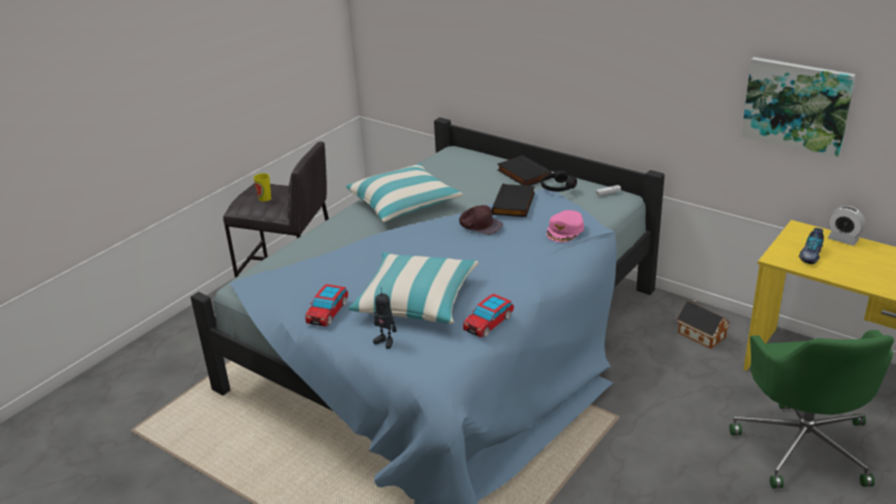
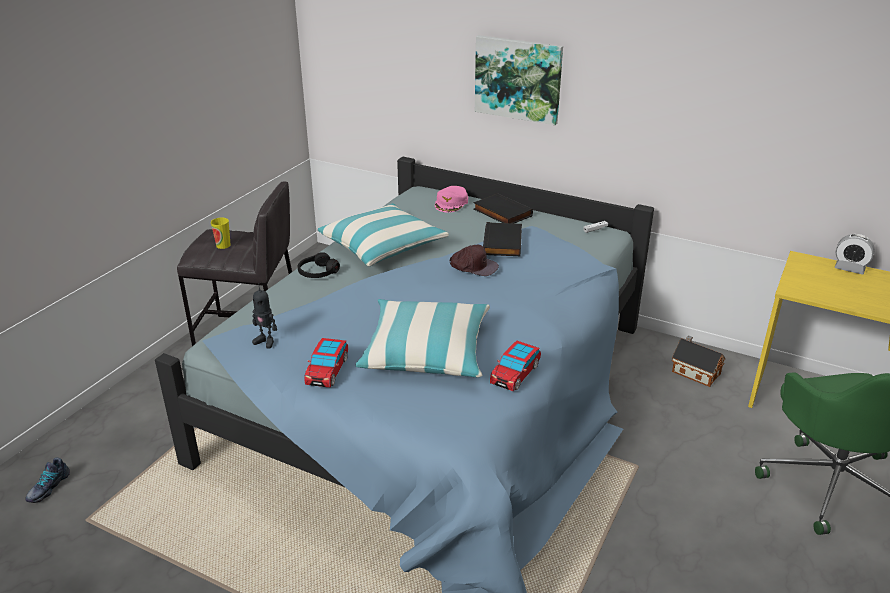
camera: 10 degrees left, 0 degrees up
toy robot [373,290,397,349] -> toy robot moved to [252,283,277,349]
black headphones [541,170,577,192] -> black headphones moved to [298,252,340,278]
pink cap [546,210,584,242] -> pink cap moved to [435,186,468,213]
picture [741,57,856,158] -> picture moved to [475,35,563,125]
shoe [799,228,824,264] -> shoe moved to [25,457,70,503]

